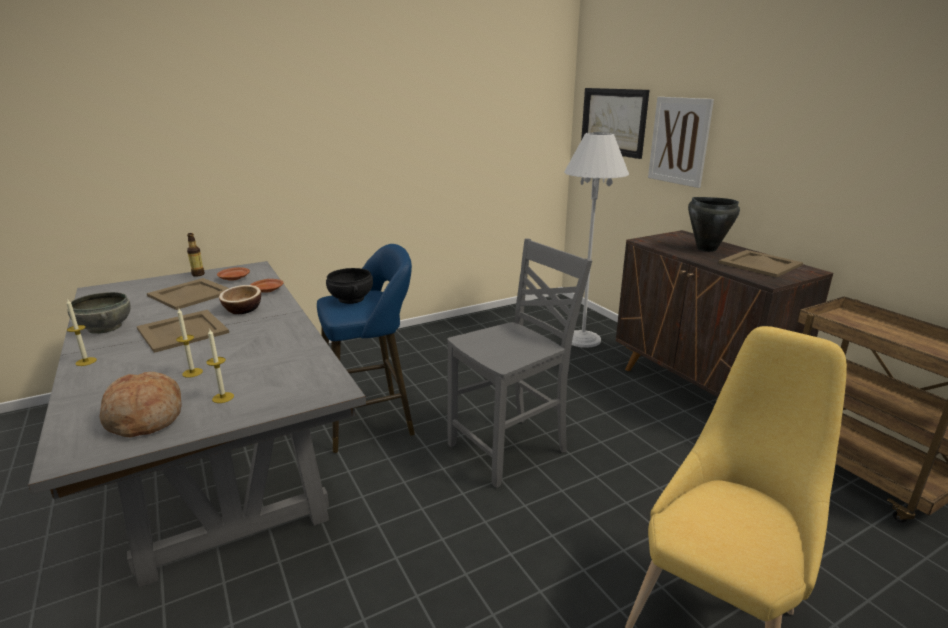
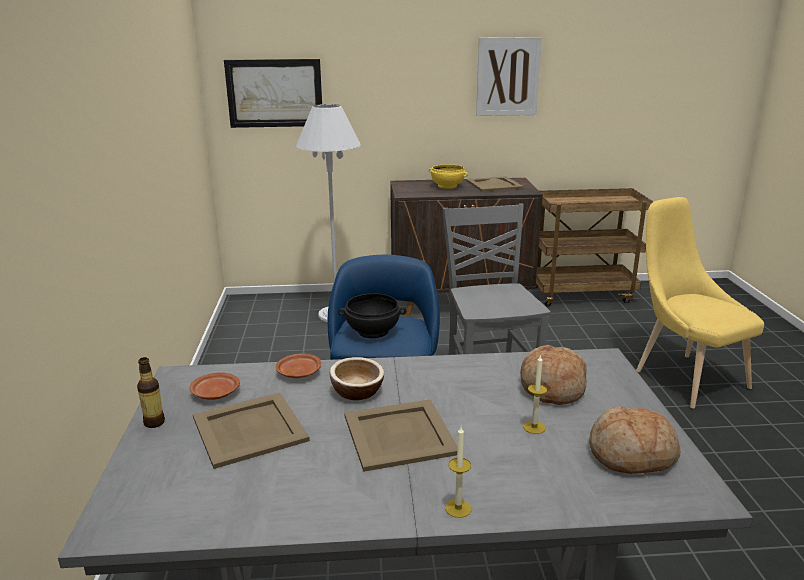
camera: 65 degrees left, 0 degrees up
grey bowl [67,292,131,334] -> none
candle [206,328,234,403] -> none
picture [648,97,714,188] -> picture moved to [476,37,542,116]
black cooking pot [688,197,740,252] -> yellow bowl [429,164,468,189]
none -> bread [520,345,587,405]

